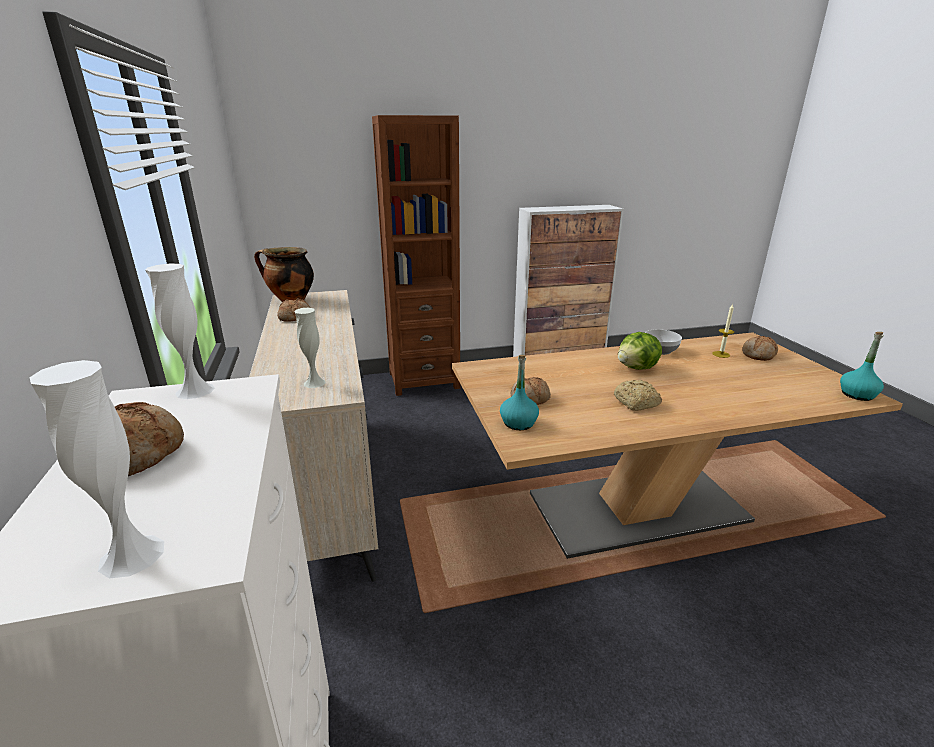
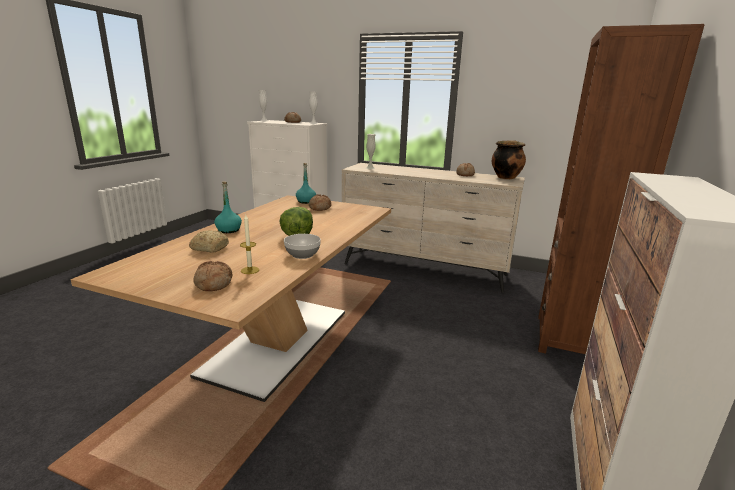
camera: 125 degrees right, 5 degrees down
bread [614,380,662,411] -> bread moved to [189,230,229,253]
turquoise bottle [840,332,884,401] -> turquoise bottle moved to [214,181,242,233]

